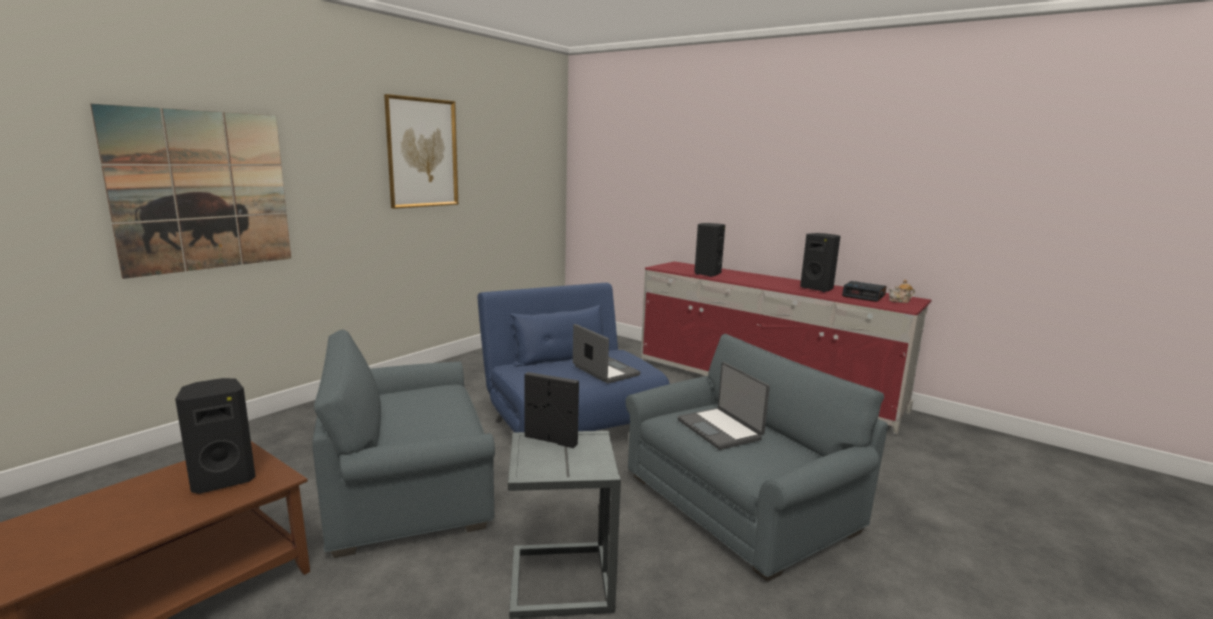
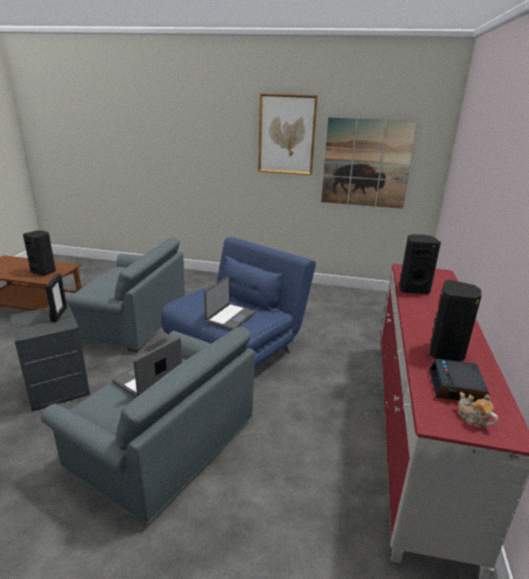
camera: 65 degrees right, 10 degrees up
picture [90,104,291,279] -> picture moved to [321,117,418,209]
grey armchair [312,329,495,558] -> grey armchair turned 150 degrees clockwise [64,237,185,352]

